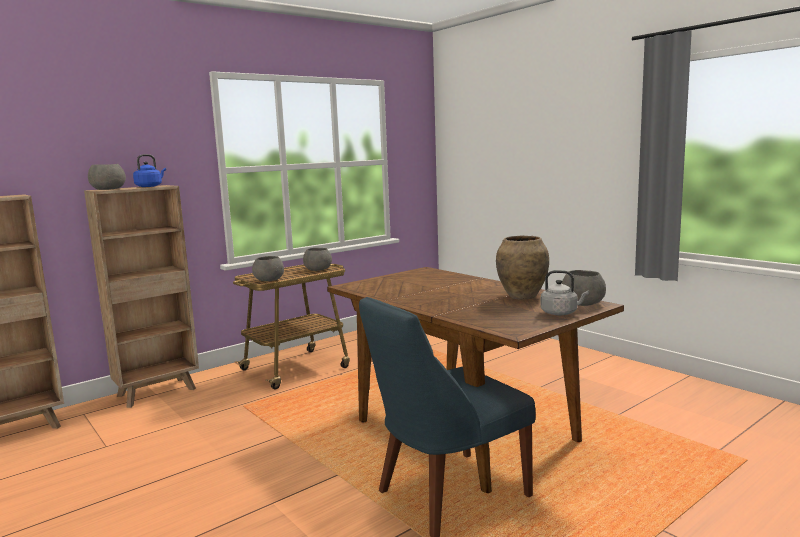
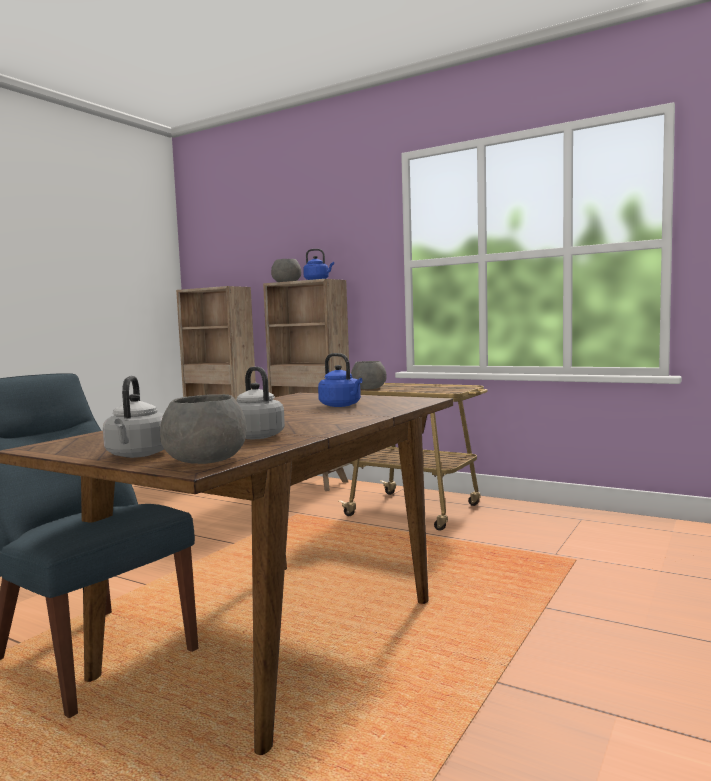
camera: 70 degrees right, 5 degrees down
grey bowl [303,248,332,271] -> none
brown vase [496,236,549,300] -> grey kettle [236,367,285,439]
none -> blue kettle [318,353,362,407]

